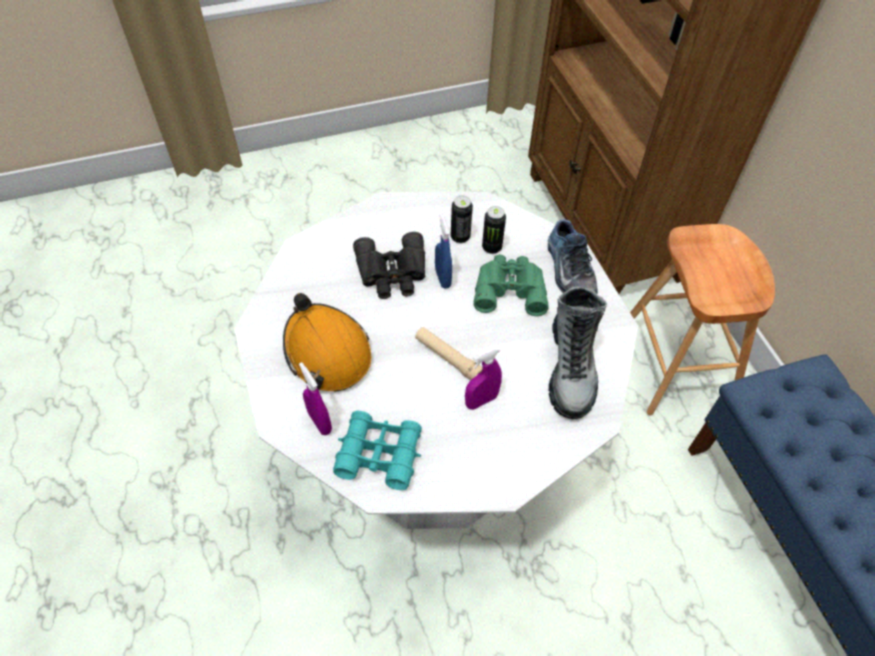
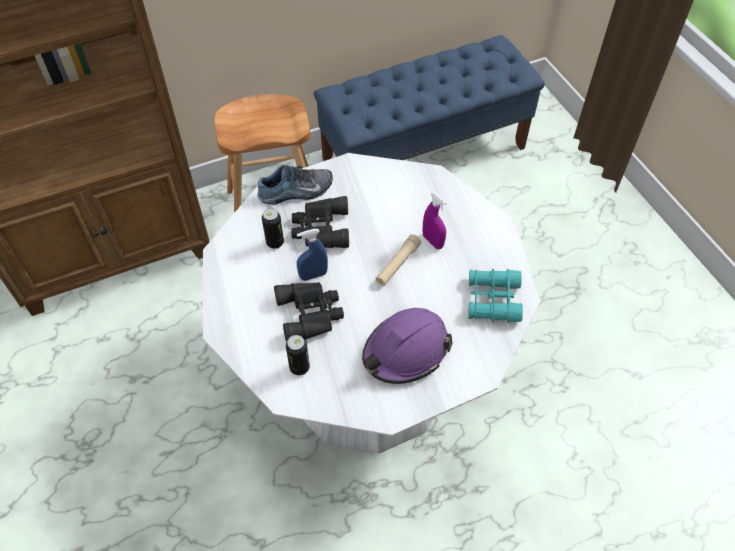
camera: 95 degrees left, 0 degrees up
orange hard hat [283,293,371,391] -> purple hard hat [362,308,453,384]
purple spray bottle [299,362,332,435] -> none
can [451,196,473,243] -> can moved to [286,335,310,375]
green binoculars [474,255,549,316] -> black binoculars [291,196,349,248]
boot [549,286,607,419] -> none

